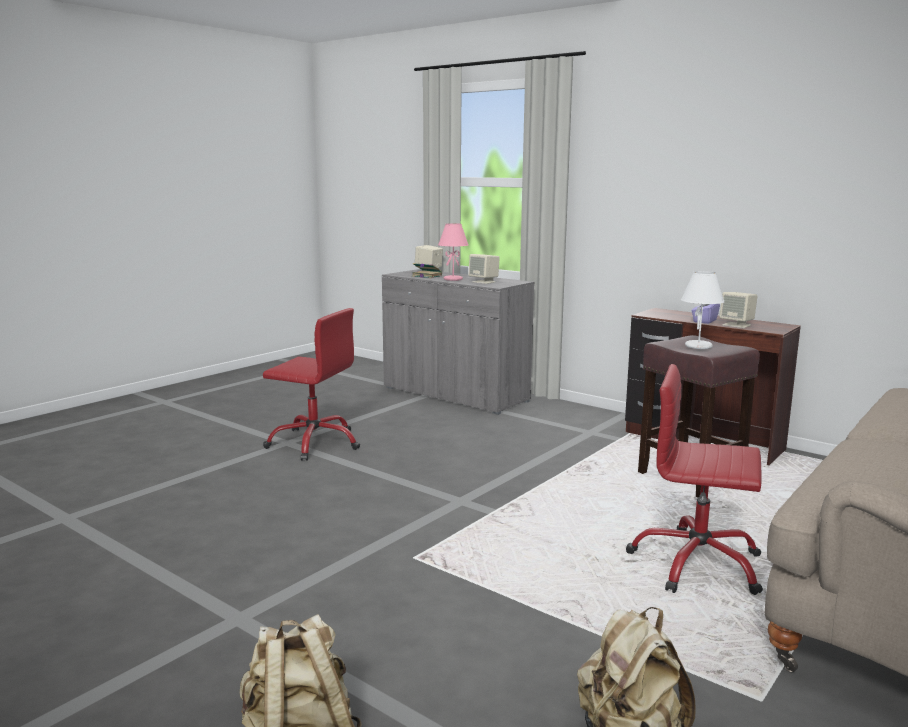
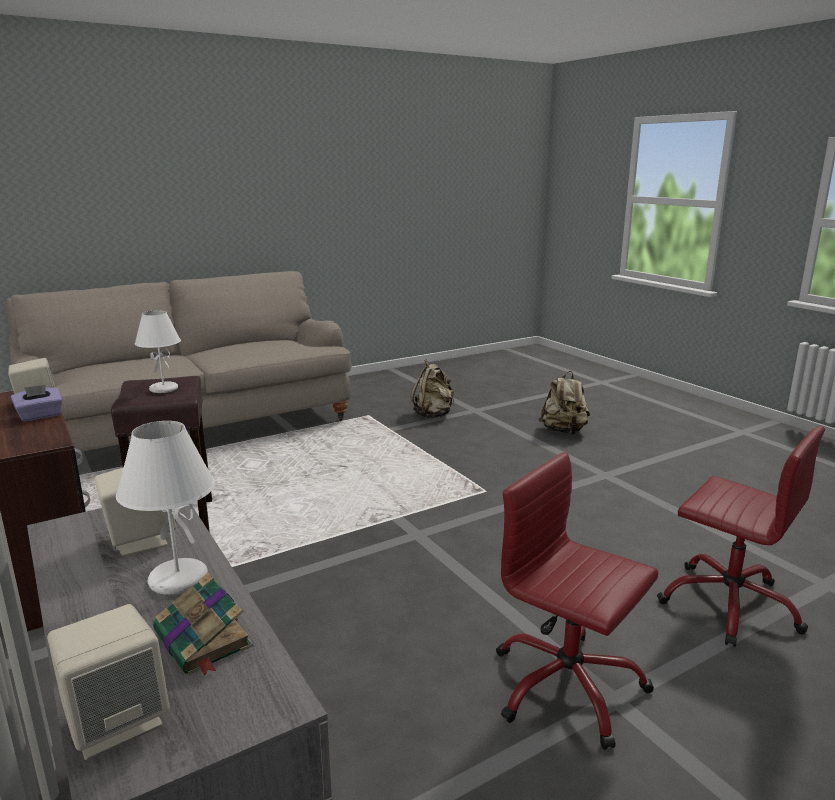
camera: 160 degrees left, 5 degrees up
pink table lamp [438,223,469,281] -> white table lamp [116,421,215,595]
red office chair [626,364,763,595] -> red office chair moved to [657,426,825,647]

